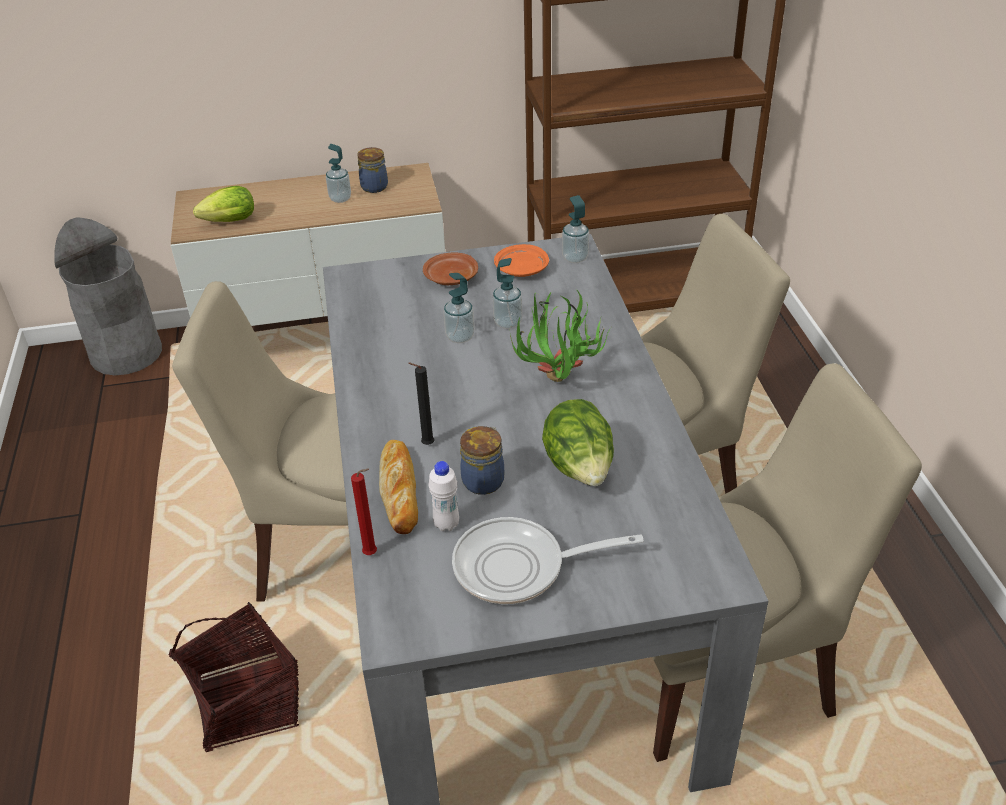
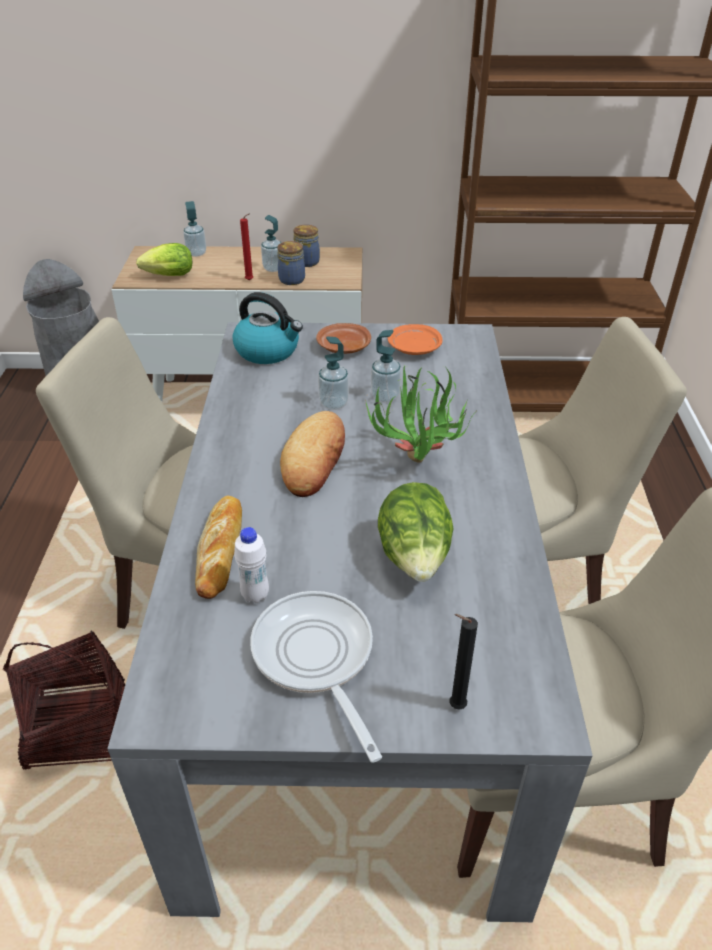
camera: 10 degrees right, 0 degrees up
red candle [351,468,377,555] -> red candle moved to [240,213,253,281]
black candle [408,363,434,445] -> black candle moved to [449,614,478,710]
frying pan [452,517,644,604] -> frying pan turned 60 degrees clockwise [250,591,382,763]
jar [460,426,504,495] -> jar moved to [277,241,305,285]
soap dispenser [562,195,589,263] -> soap dispenser moved to [183,201,206,257]
none -> kettle [233,292,303,364]
none -> bread [280,411,345,497]

